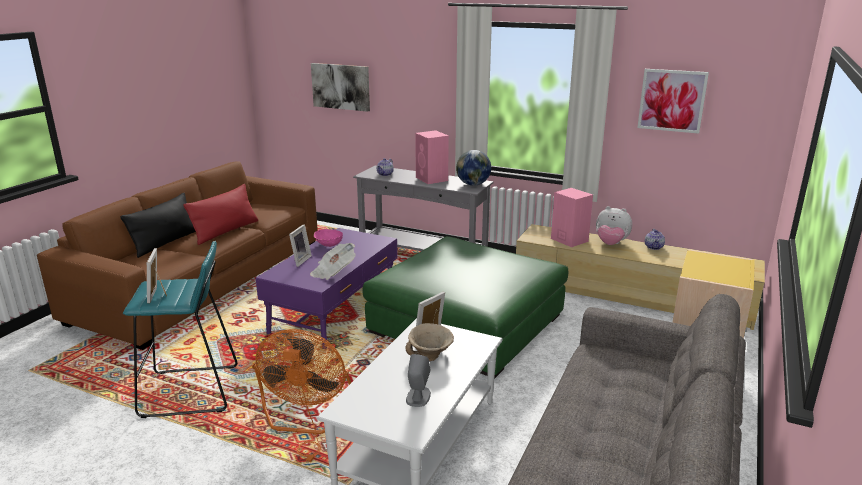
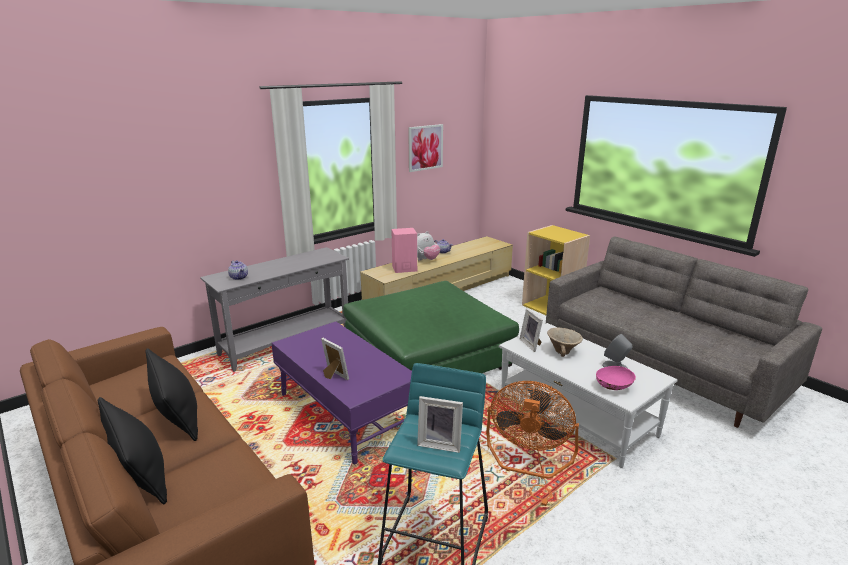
camera: 65 degrees left, 0 degrees up
red pillow [184,184,258,245] -> black pillow [145,348,198,441]
orange fan [252,329,351,462] -> orange fan turned 75 degrees clockwise [486,381,579,507]
newspaper [310,243,356,280] -> none
picture [311,63,370,112] -> none
pink bowl [314,229,343,247] -> pink bowl moved to [596,366,636,390]
pink speaker [415,130,449,184] -> none
globe [456,150,491,186] -> none

